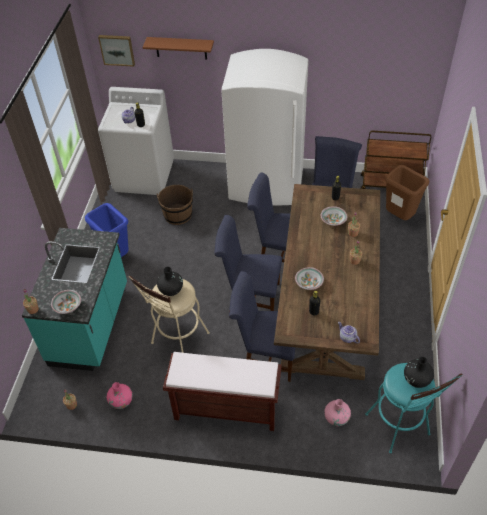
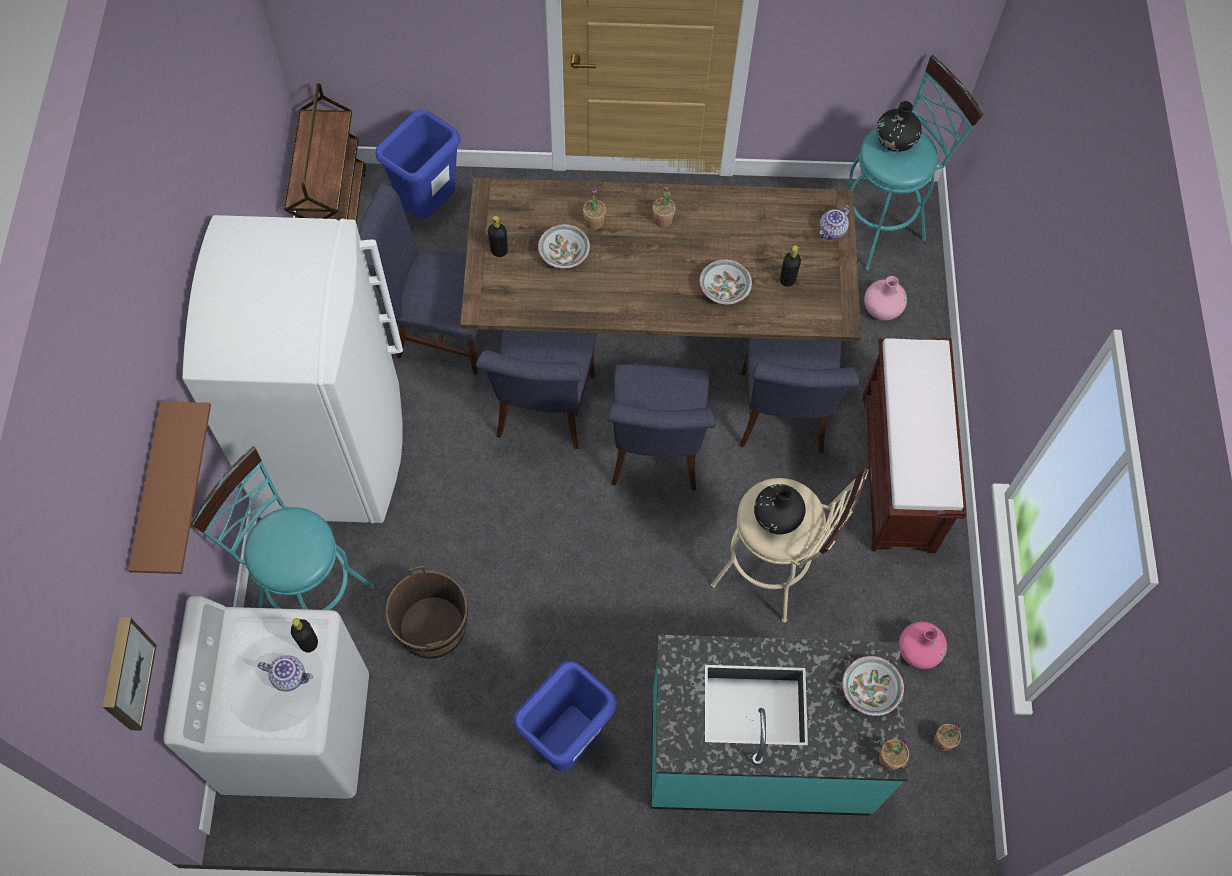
camera: 100 degrees left, 15 degrees up
brown trash can [385,165,429,220] -> blue trash can [375,110,461,219]
none -> turquoise stool [191,446,374,610]

